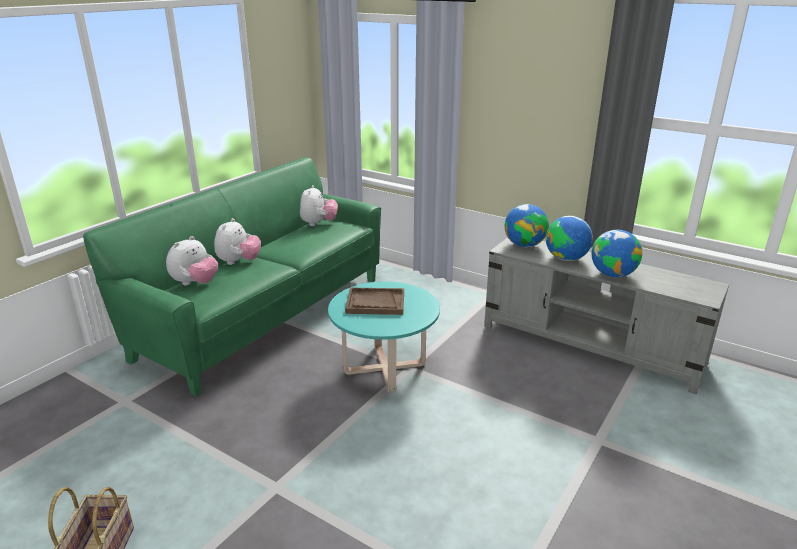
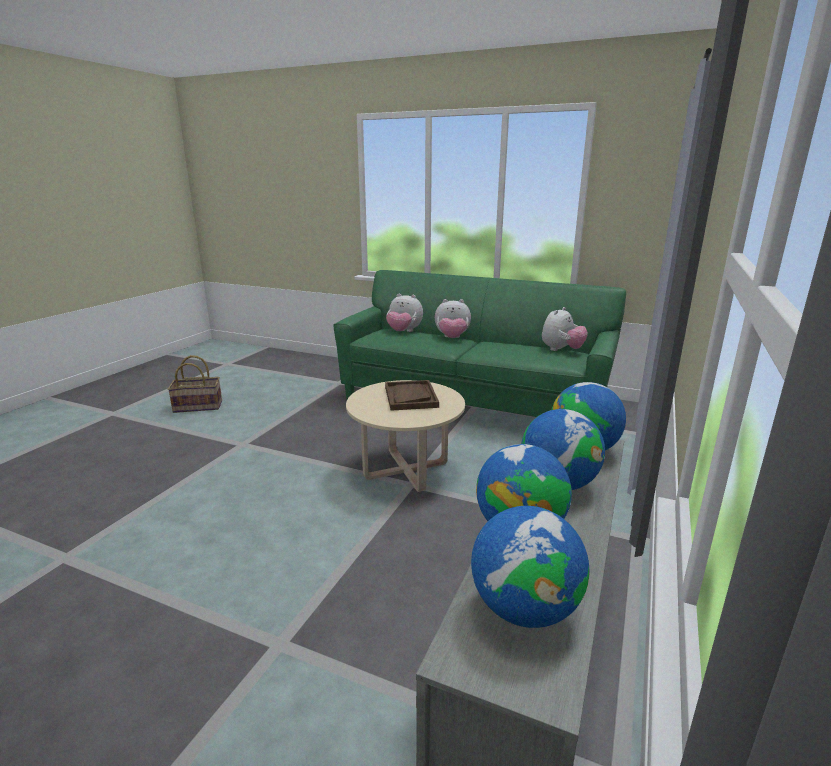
camera: 80 degrees right, 5 degrees down
plush toy [300,185,338,226] -> plush toy turned 45 degrees counterclockwise [542,307,588,351]
turquoise coffee table [328,281,440,392] -> beige coffee table [346,380,465,492]
none -> globe [471,506,589,628]

